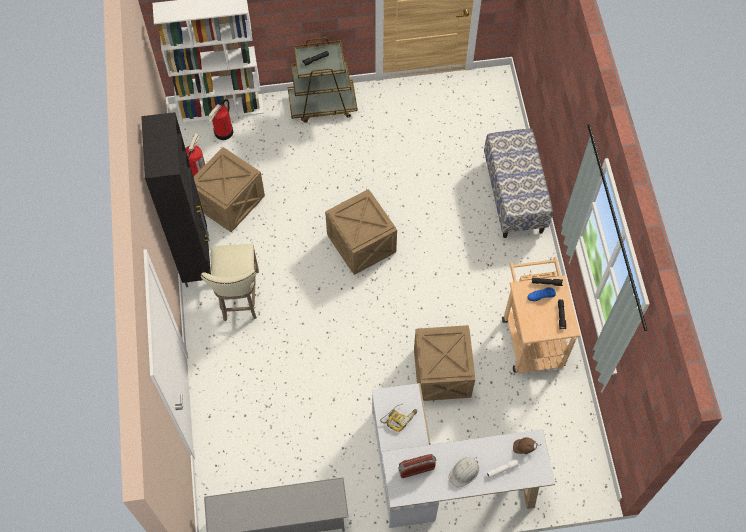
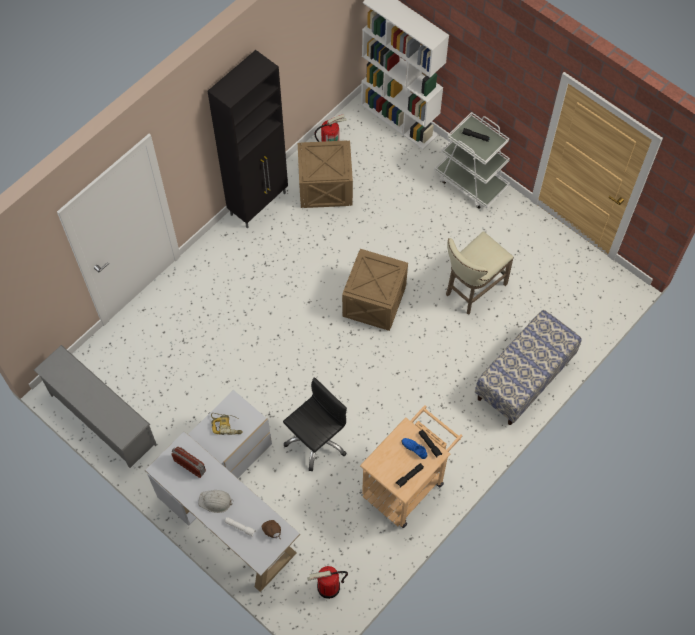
camera: 50 degrees right, 0 degrees up
beige stool [201,244,259,321] -> beige stool moved to [446,231,514,314]
fire extinguisher [208,99,233,140] -> fire extinguisher moved to [307,566,348,599]
brown cart [288,37,358,123] -> white cart [434,112,510,209]
crate [414,325,475,401] -> black office chair [283,377,347,471]

